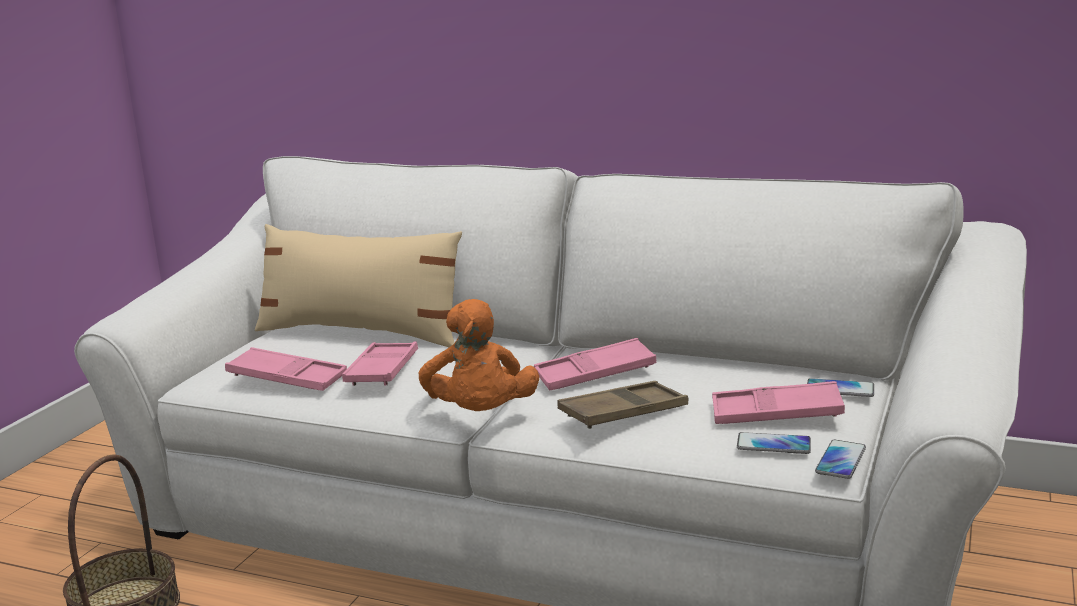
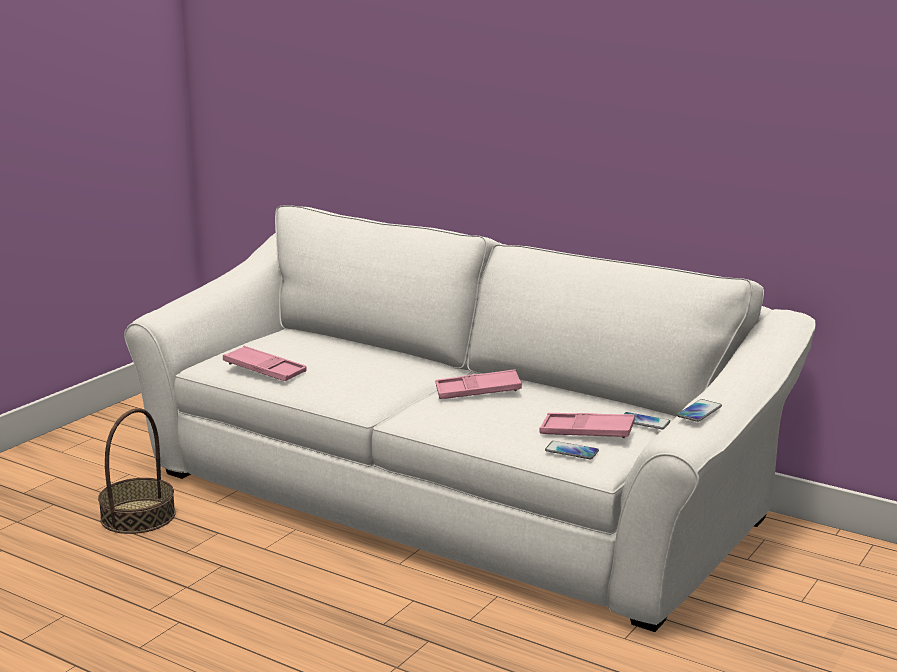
camera: 10 degrees right, 0 degrees up
beige pillow [255,224,462,347] -> none
pink tray [342,341,418,386] -> none
orange plush toy [419,299,539,411] -> none
brown tray [557,381,688,429] -> none
phone [815,440,866,479] -> phone moved to [677,399,722,422]

